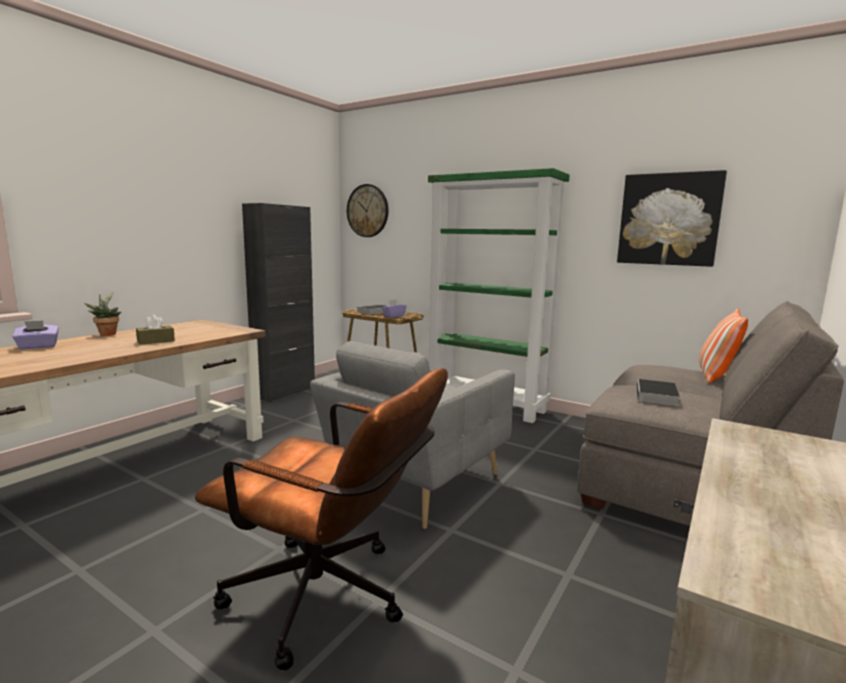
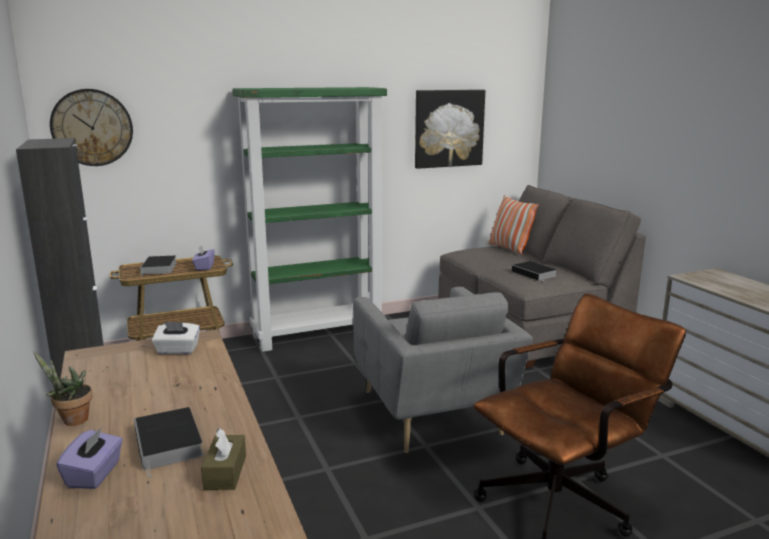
camera: 55 degrees left, 5 degrees up
brown tissue box [136,315,175,345] -> brown tissue box moved to [201,428,246,490]
none -> book [134,407,204,478]
none -> white tissue box [152,322,200,354]

